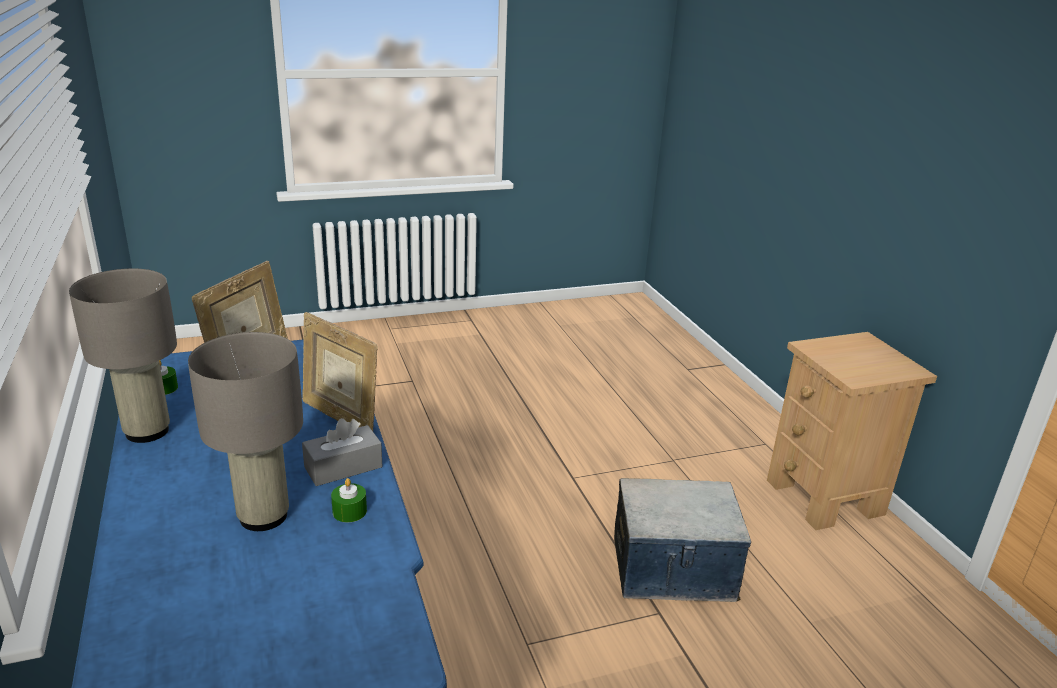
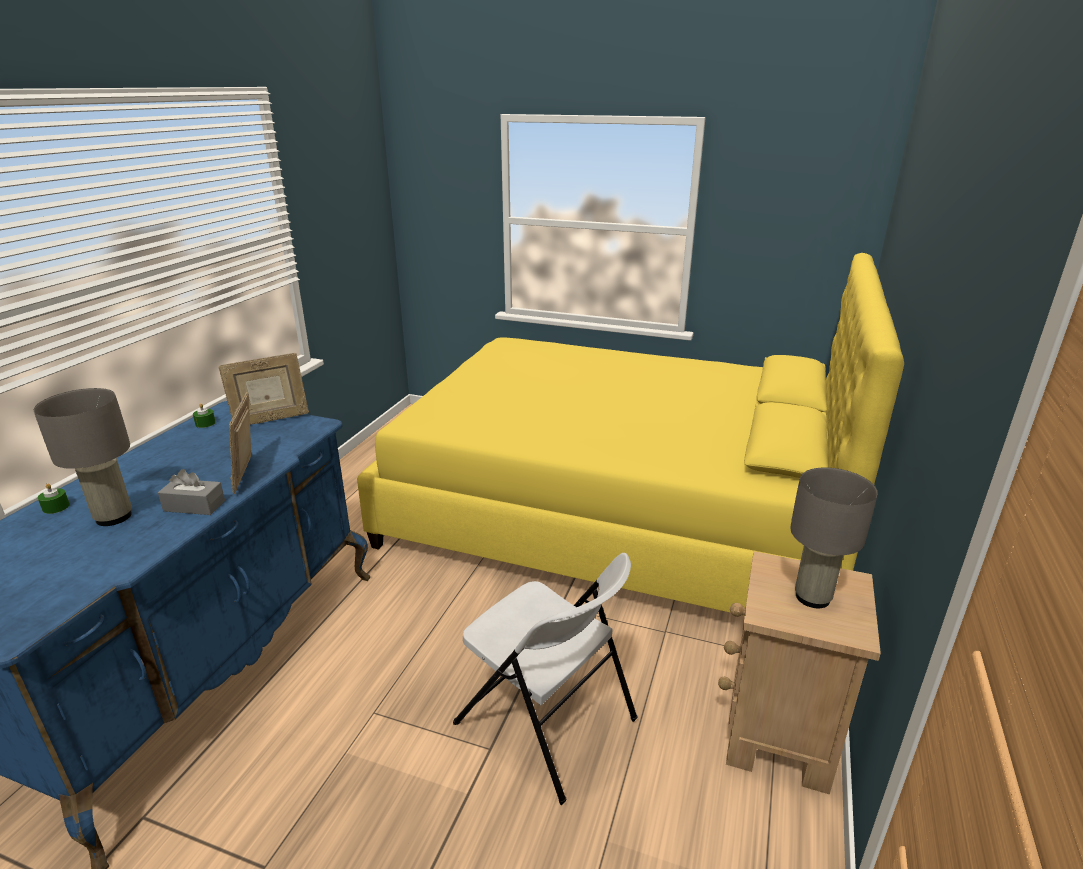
camera: 40 degrees right, 0 degrees up
grey table lamp [69,268,177,443] -> grey table lamp moved to [790,467,878,608]
green candle [331,478,367,522] -> green candle moved to [38,483,70,514]
storage box [614,478,751,602] -> white chair [453,553,638,805]
none -> yellow bed [357,253,904,616]

